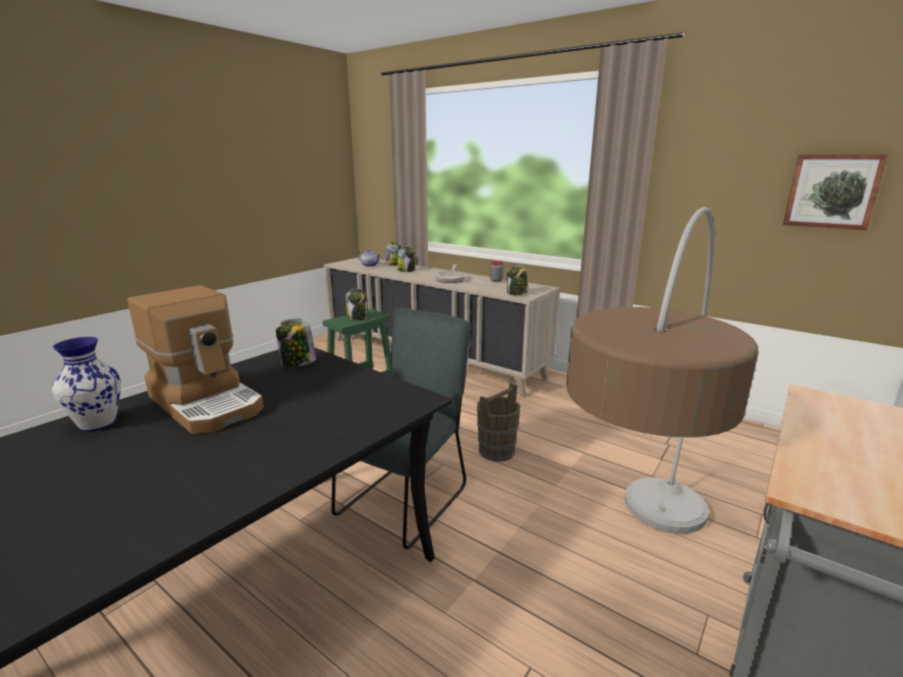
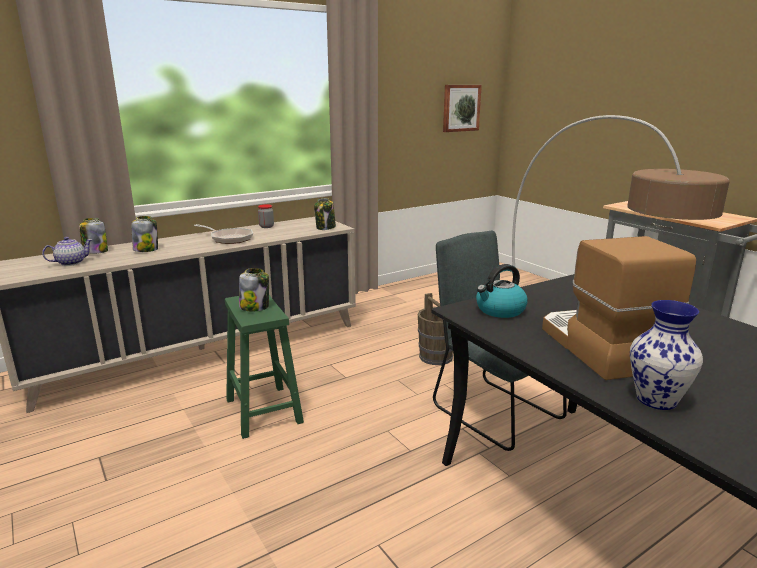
camera: 70 degrees left, 0 degrees up
coffee machine [127,285,264,434] -> coffee machine turned 75 degrees counterclockwise [542,236,696,380]
jar [276,319,316,367] -> kettle [476,264,528,318]

